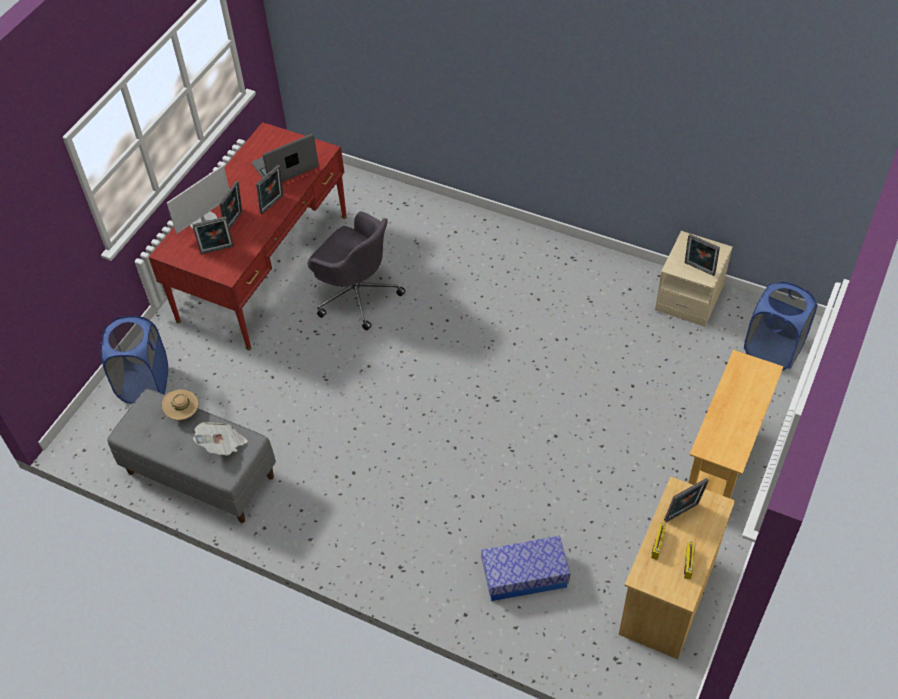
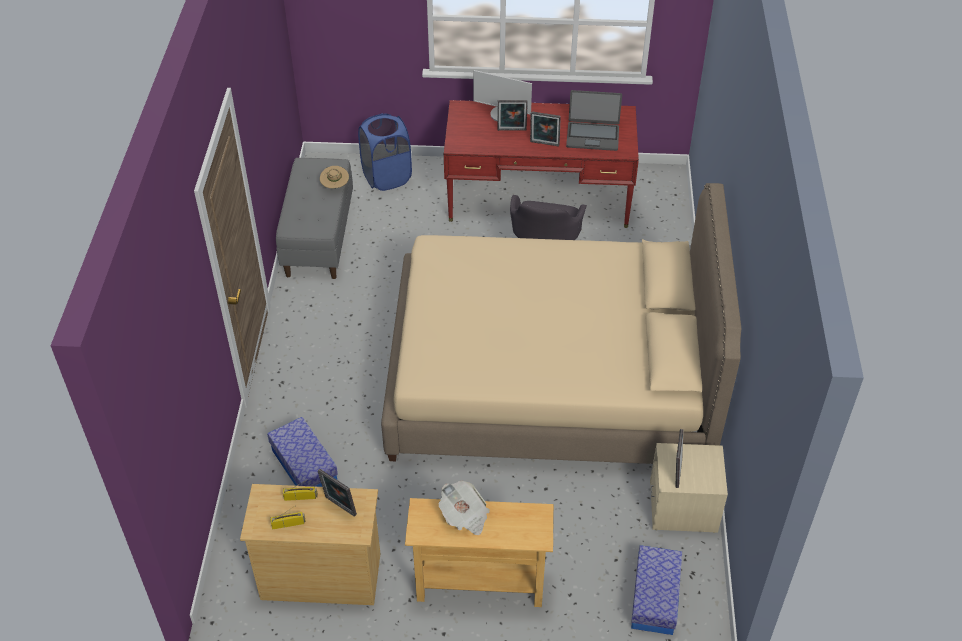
camera: 65 degrees right, 5 degrees down
picture frame [192,216,234,254] -> none
newspaper [193,422,247,456] -> newspaper moved to [439,481,490,535]
laptop [252,134,319,182] -> laptop turned 150 degrees clockwise [566,90,622,151]
blue laundry basket [744,282,818,371] -> storage box [631,545,682,635]
none -> beige bed [381,183,741,464]

